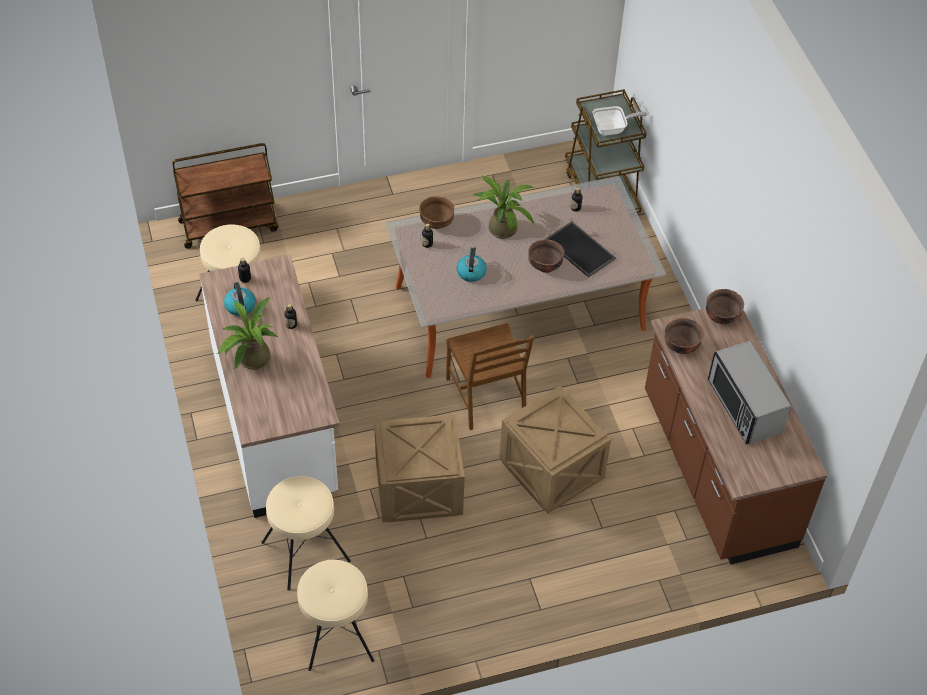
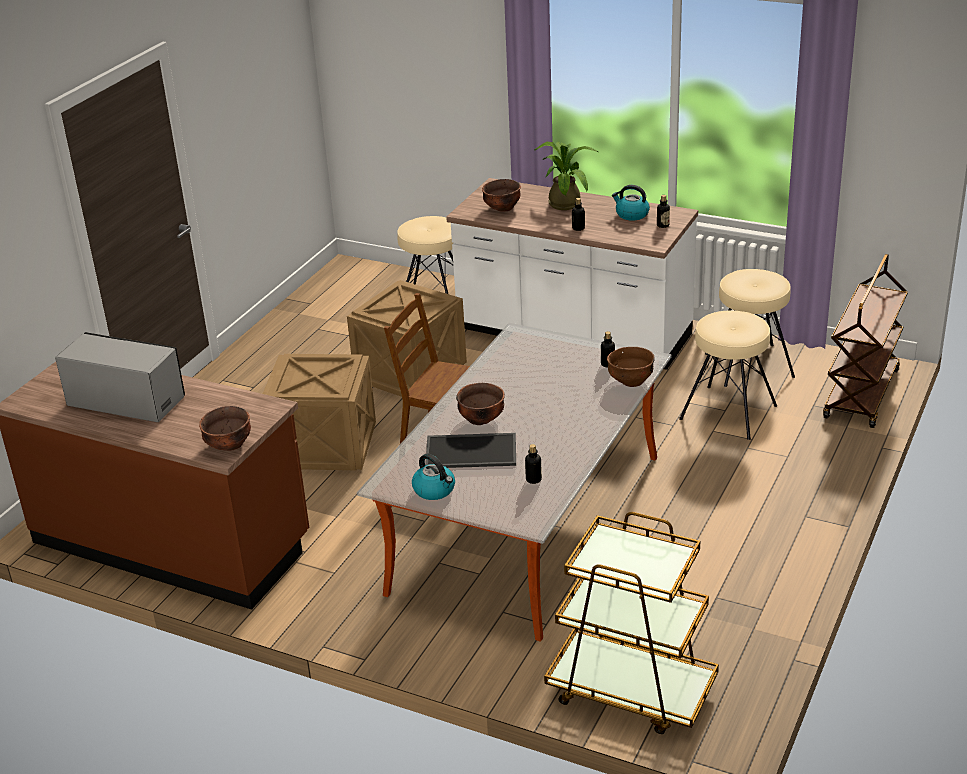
camera: 135 degrees right, 20 degrees down
beige stool [297,560,374,671] -> beige stool moved to [679,311,777,440]
kettle [457,247,487,282] -> kettle moved to [412,454,455,500]
potted plant [473,175,535,239] -> none
frying pan [593,106,647,136] -> none
brown bowl [665,318,704,354] -> brown bowl moved to [482,179,521,212]

